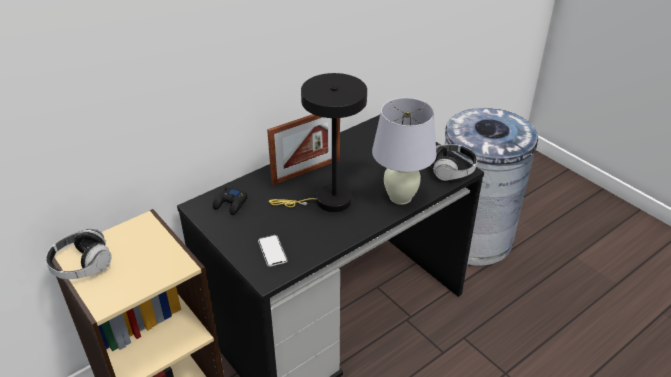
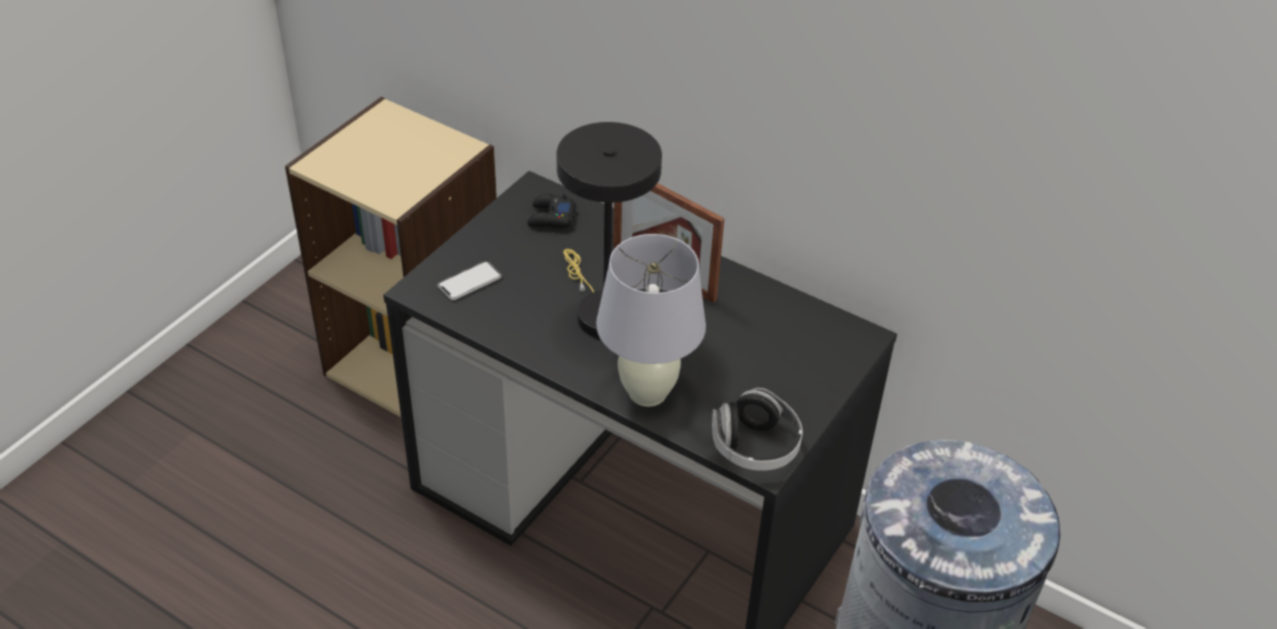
camera: 70 degrees right, 5 degrees up
headphones [46,228,111,279] -> none

